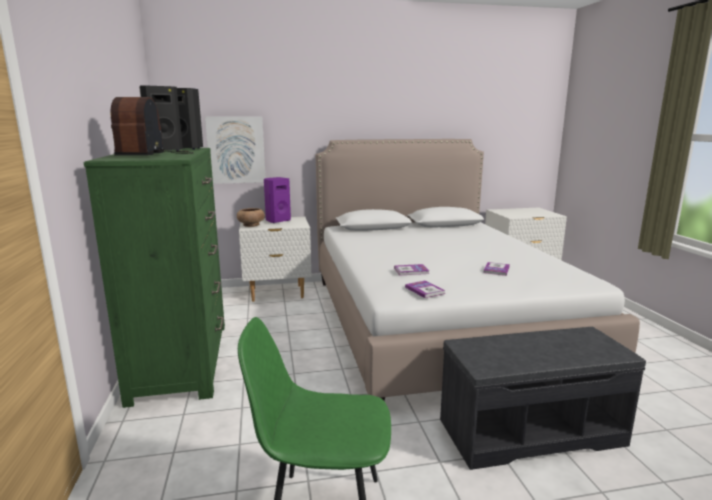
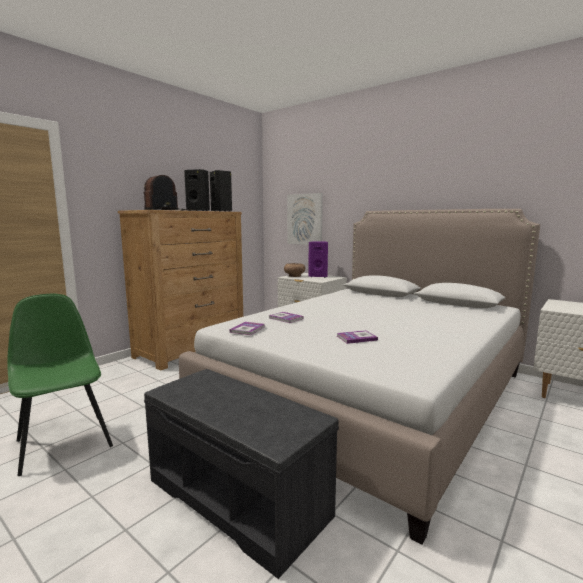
camera: 50 degrees right, 5 degrees down
green dresser [84,148,225,408] -> brown dresser [118,210,243,371]

